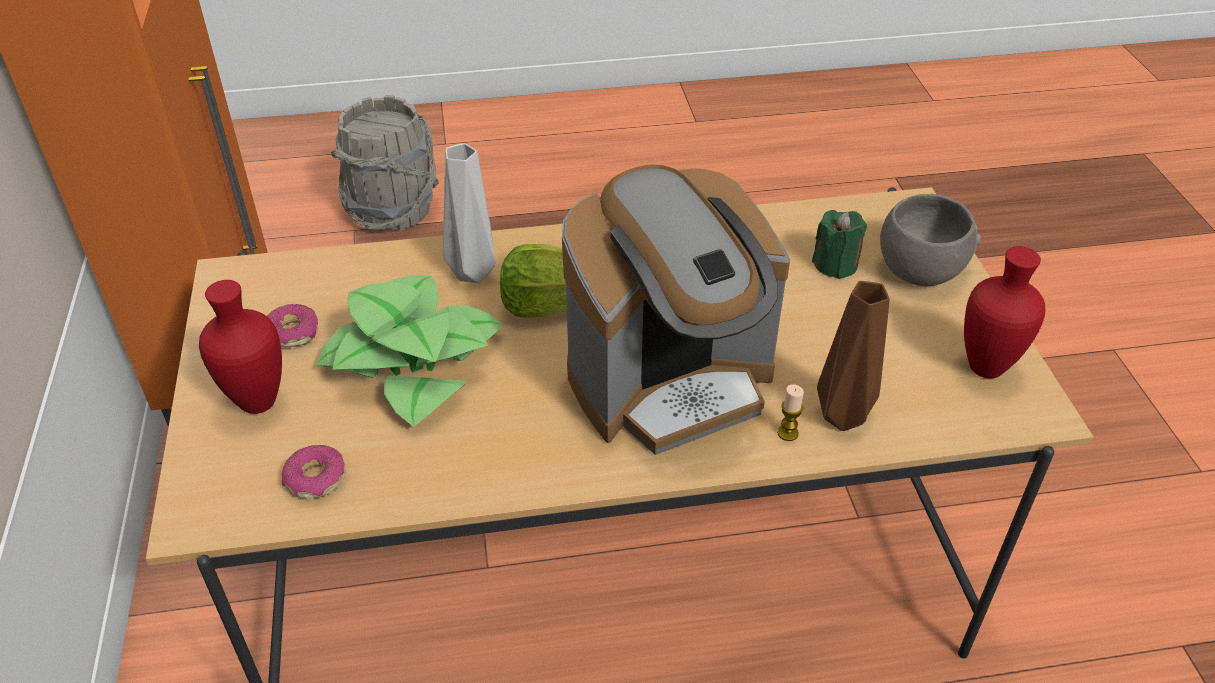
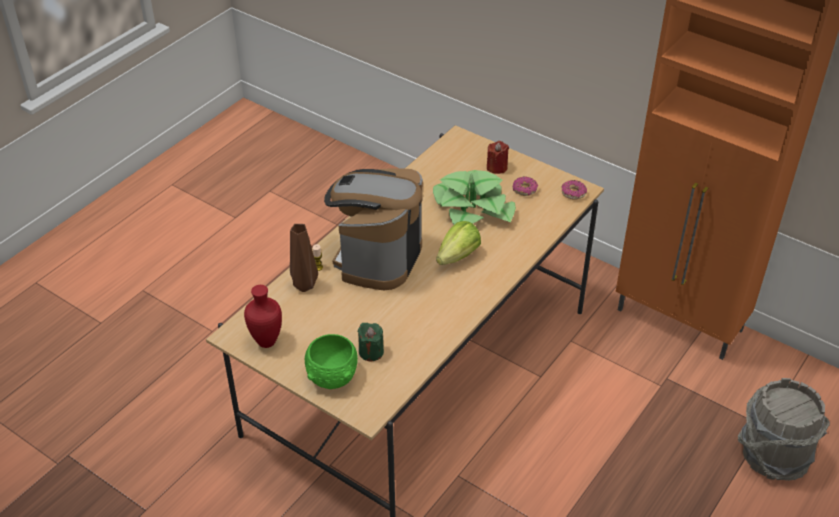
camera: 135 degrees right, 0 degrees up
red vase [199,280,282,414] -> red candle [487,141,509,174]
donut [282,445,346,499] -> donut moved to [561,180,587,199]
grey vase [443,143,495,283] -> none
grey bowl [880,194,981,286] -> green bowl [305,334,358,389]

